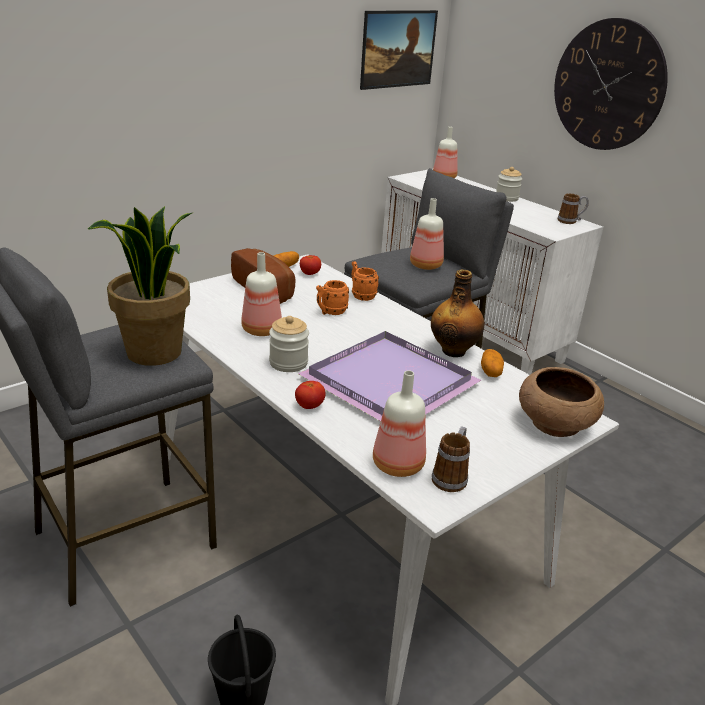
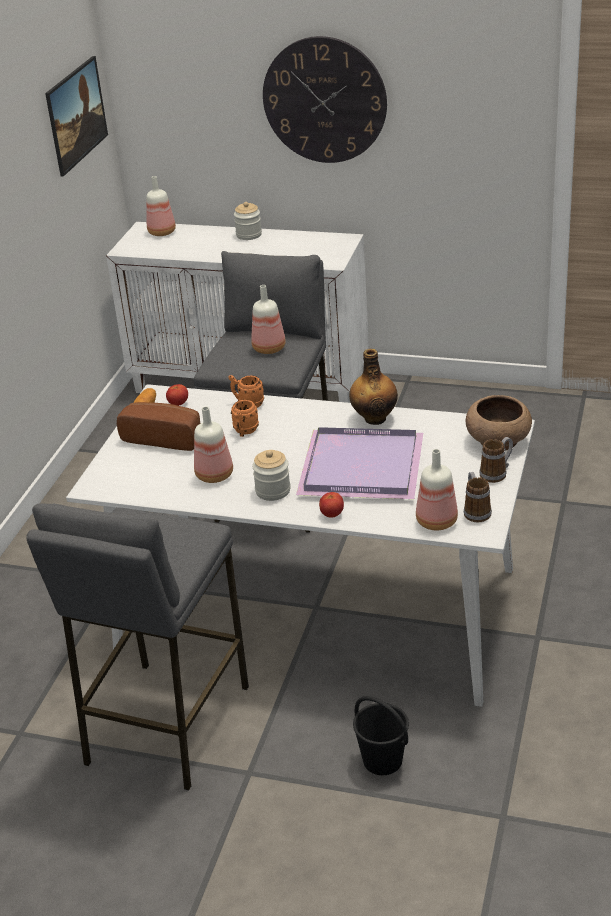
camera: 30 degrees left, 5 degrees up
potted plant [88,206,192,366] -> none
potato [481,349,504,377] -> none
mug [558,193,589,224] -> mug moved to [479,437,513,483]

